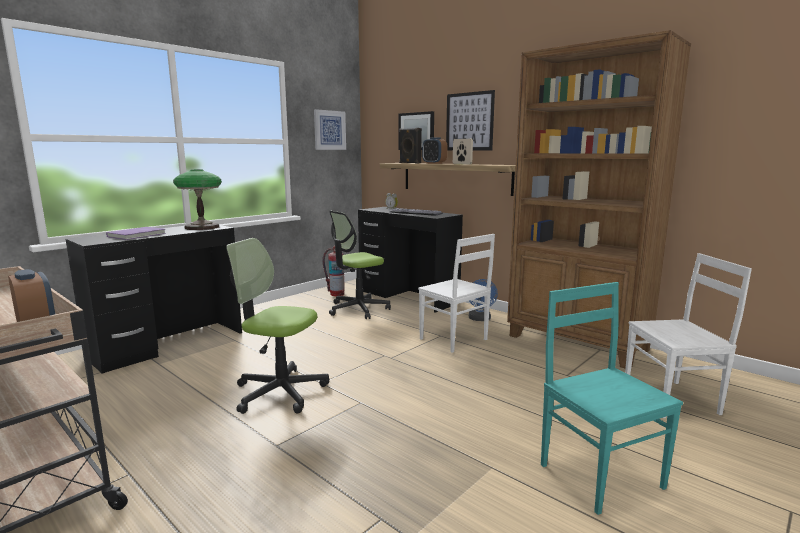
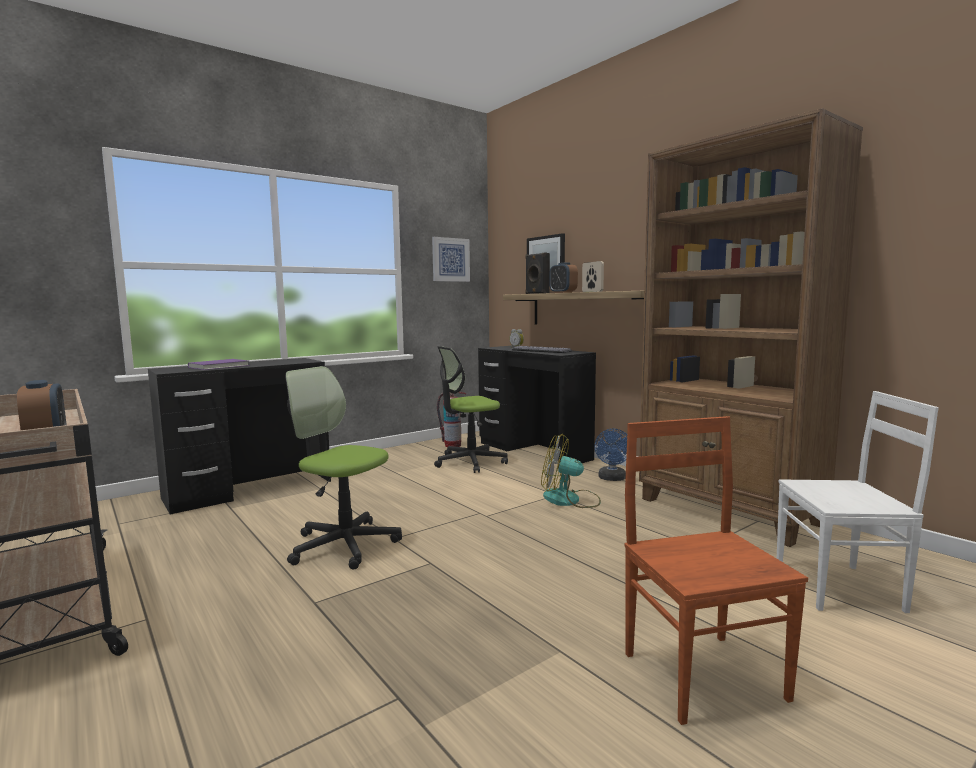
camera: 10 degrees right, 5 degrees down
table lamp [173,170,222,230] -> none
white chair [418,234,495,353] -> fan [541,434,601,508]
picture [446,90,495,151] -> none
turquoise chair [541,282,683,515] -> brown chair [625,416,808,725]

